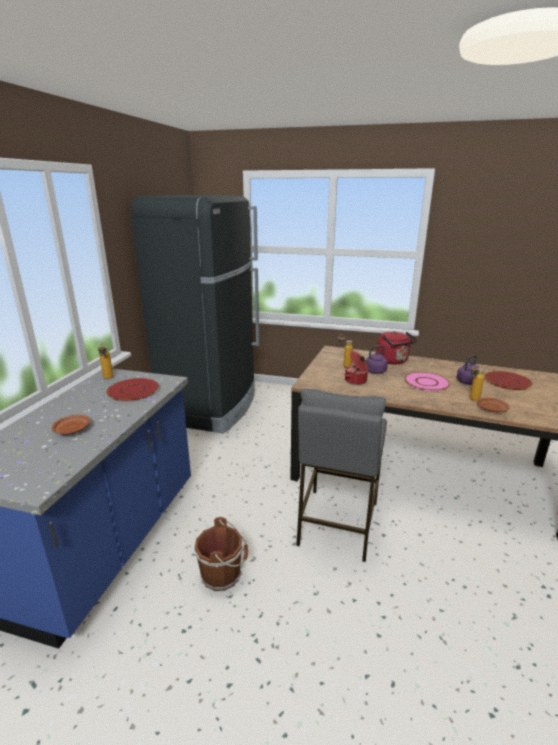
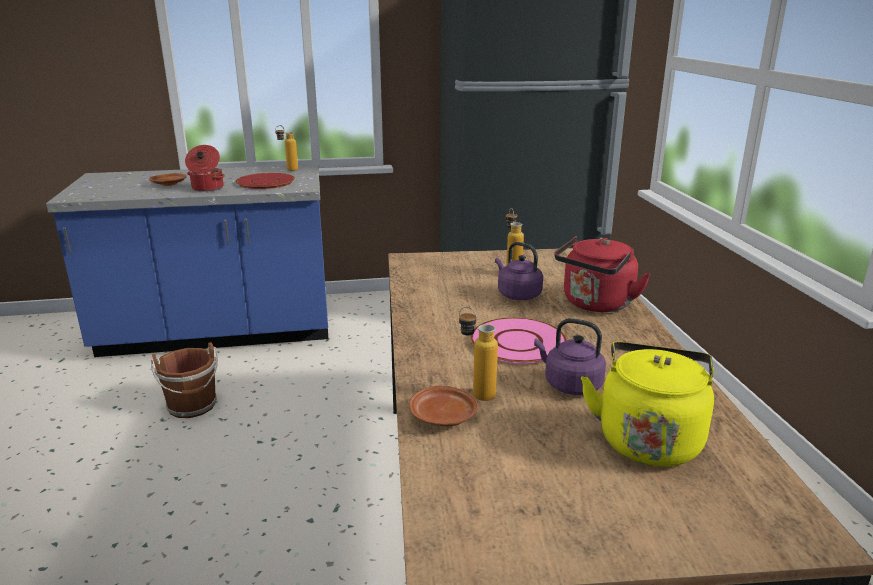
camera: 65 degrees right, 0 degrees up
grey stool [296,389,387,562] -> none
cooking pot [344,351,369,385] -> cooking pot moved to [185,145,225,192]
red plate [484,371,532,390] -> yellow kettle [581,342,714,467]

